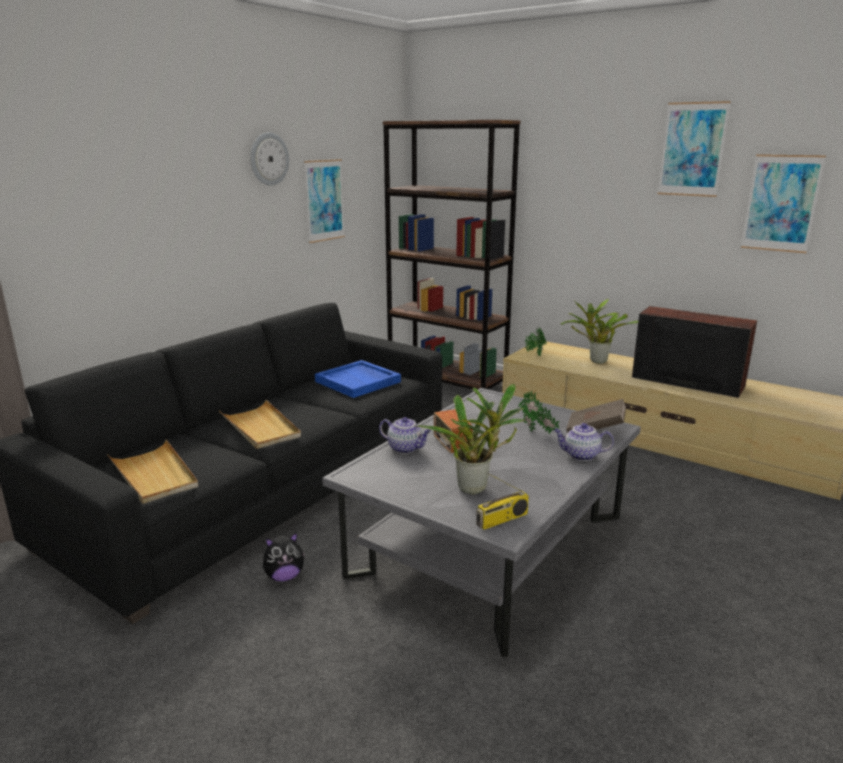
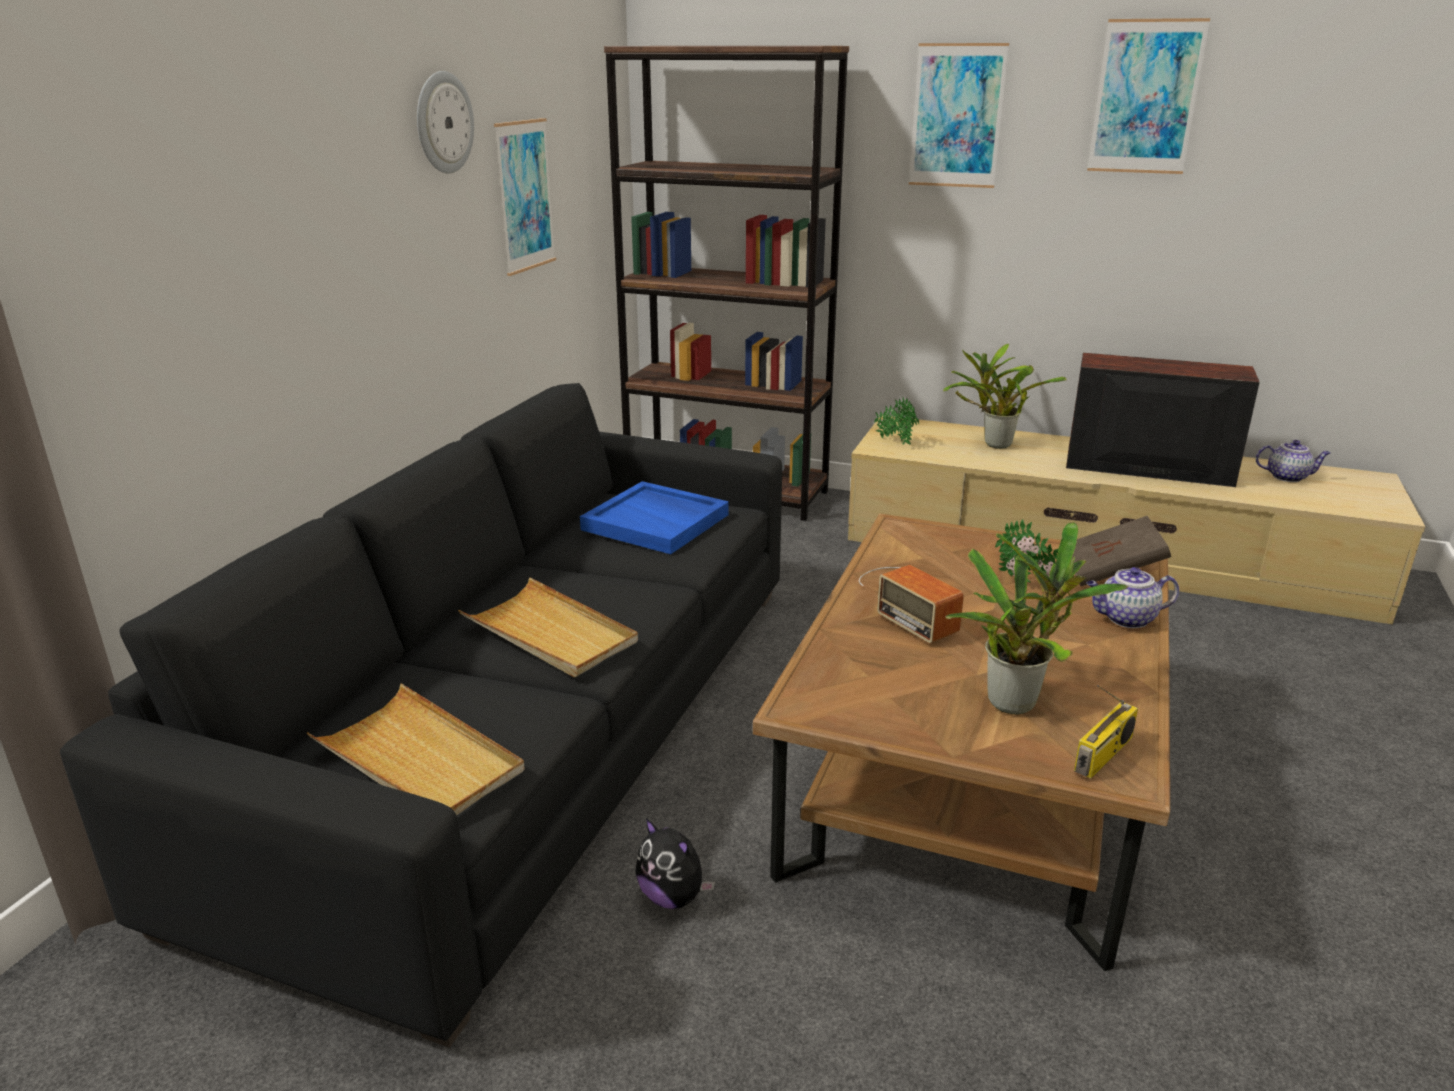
camera: 15 degrees left, 5 degrees up
plush toy [263,532,305,581] -> plush toy turned 75 degrees clockwise [635,818,715,909]
grey coffee table [322,388,641,657] -> brown coffee table [753,514,1170,971]
teapot [379,417,431,454] -> teapot moved to [1256,440,1330,482]
picture [741,154,826,253] -> picture moved to [909,43,1009,188]

